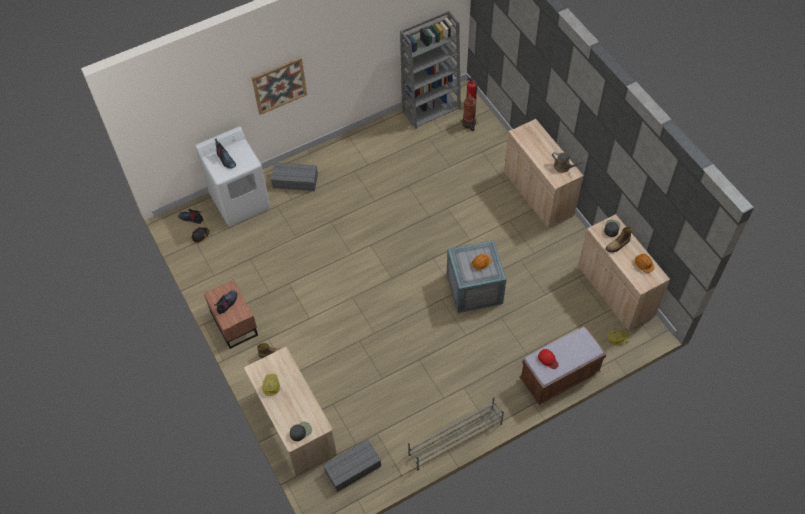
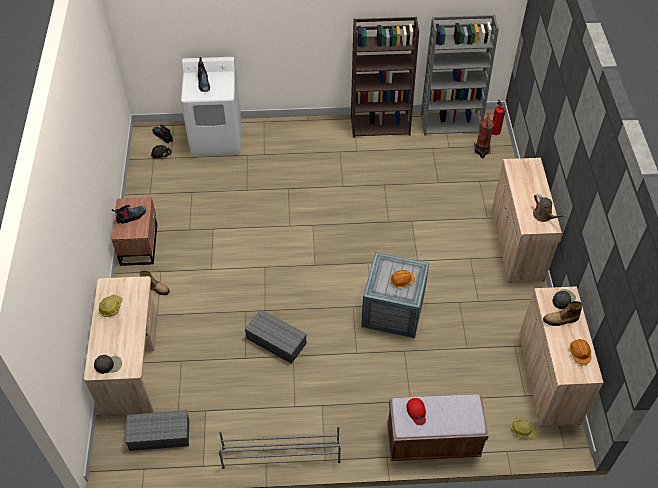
camera: 25 degrees right, 5 degrees down
picture [251,57,307,115] -> none
grey storage box [271,162,318,191] -> grey storage box moved to [245,309,307,364]
none -> brown bookcase [351,17,419,138]

